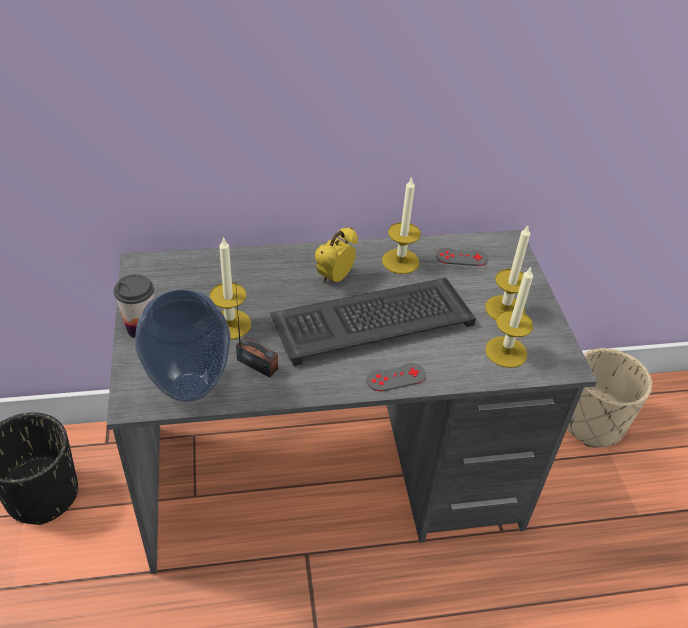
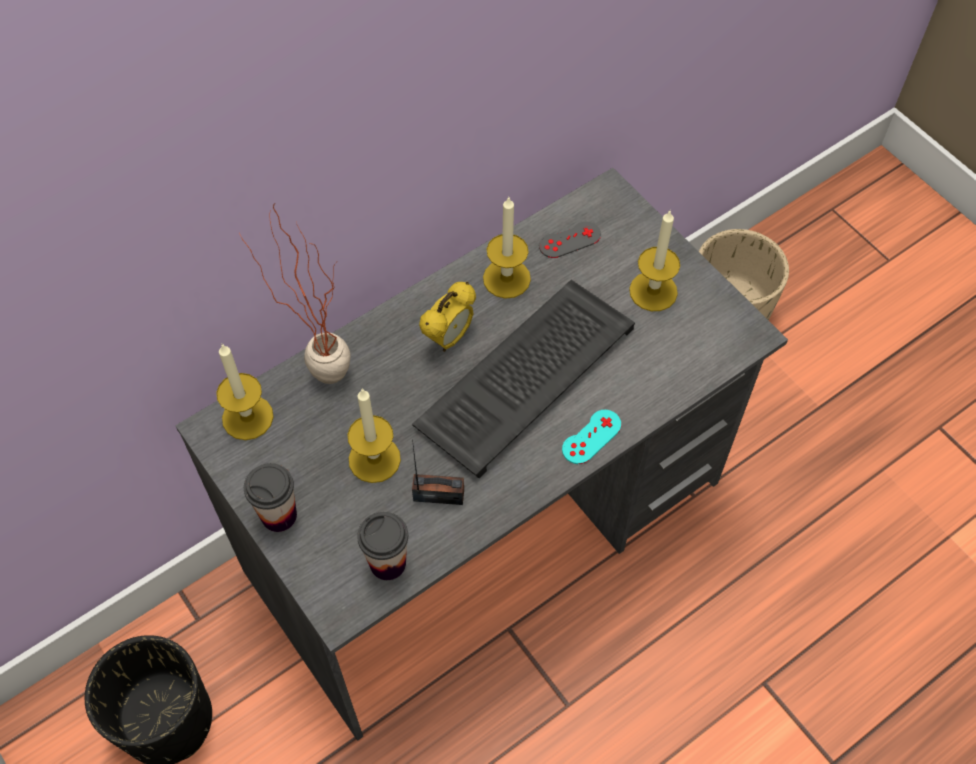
camera: 25 degrees left, 15 degrees up
vase [135,289,231,402] -> cup [357,512,408,580]
alarm clock [315,227,358,283] -> alarm clock turned 150 degrees counterclockwise [419,282,476,352]
grey game controller [367,363,426,391] -> turquoise game controller [562,410,622,464]
candle [485,266,533,368] -> candle moved to [216,344,274,440]
none -> potted plant [239,203,350,384]

